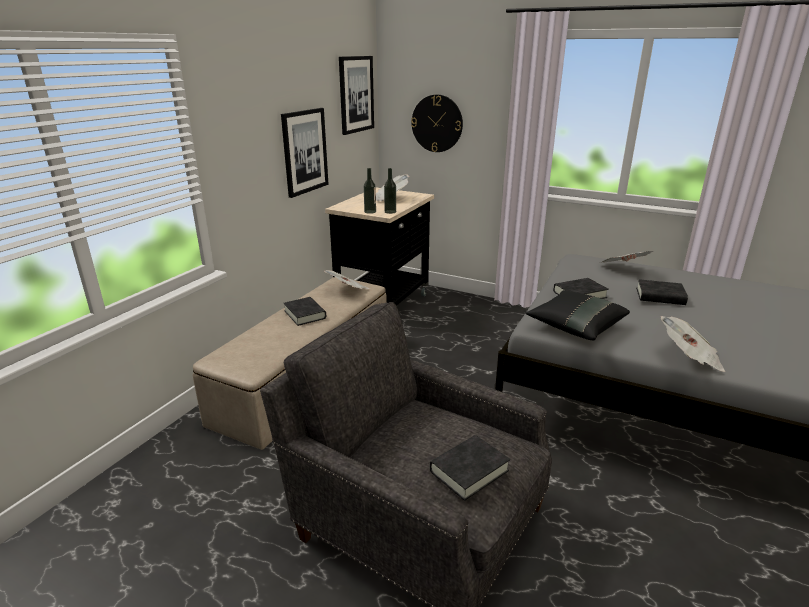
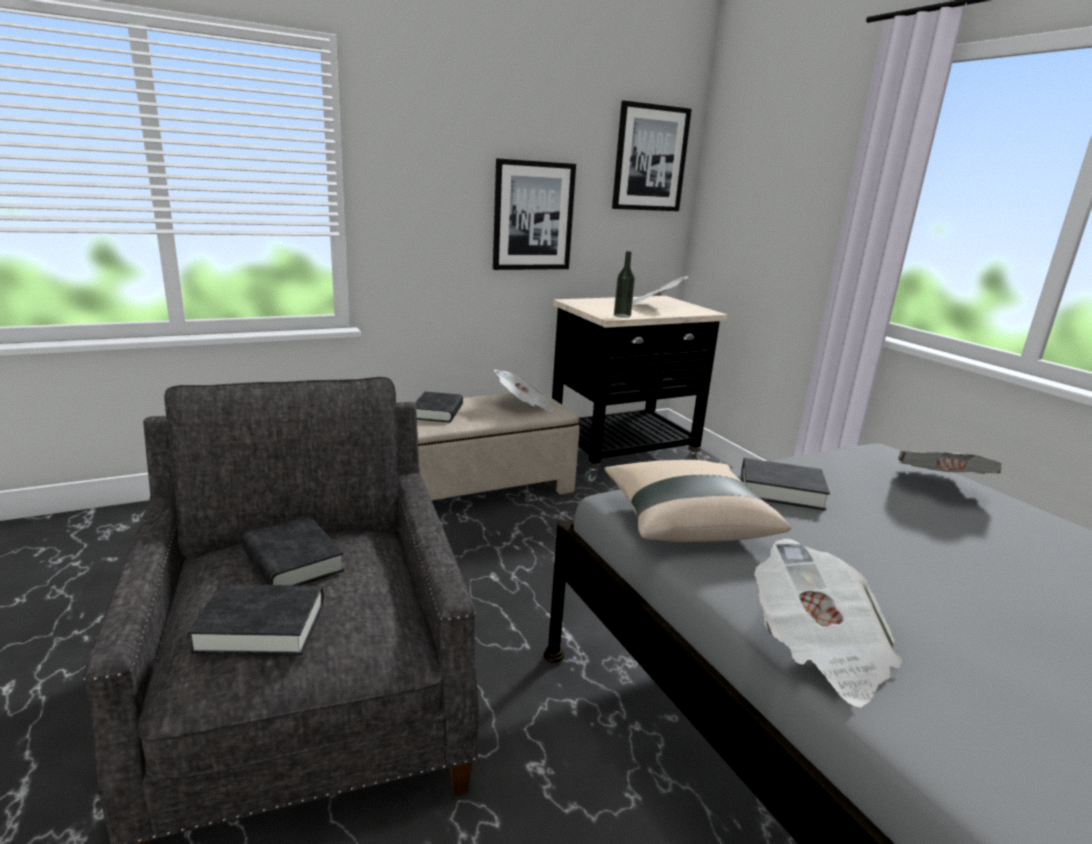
camera: 35 degrees right, 5 degrees down
bottle [364,168,376,214] -> none
wall clock [411,95,463,152] -> none
black pillow [526,290,630,341] -> beige pillow [604,460,791,542]
black book [636,279,688,305] -> black book moved to [242,516,344,586]

